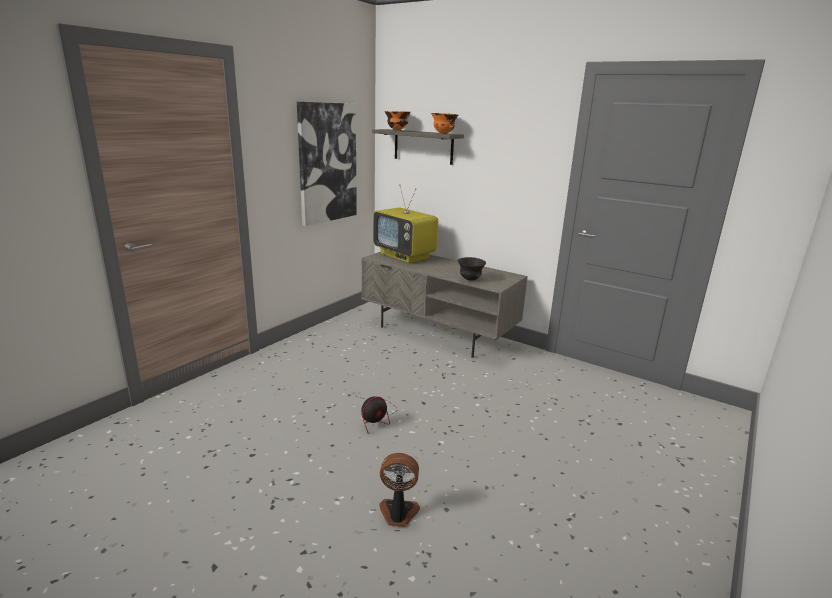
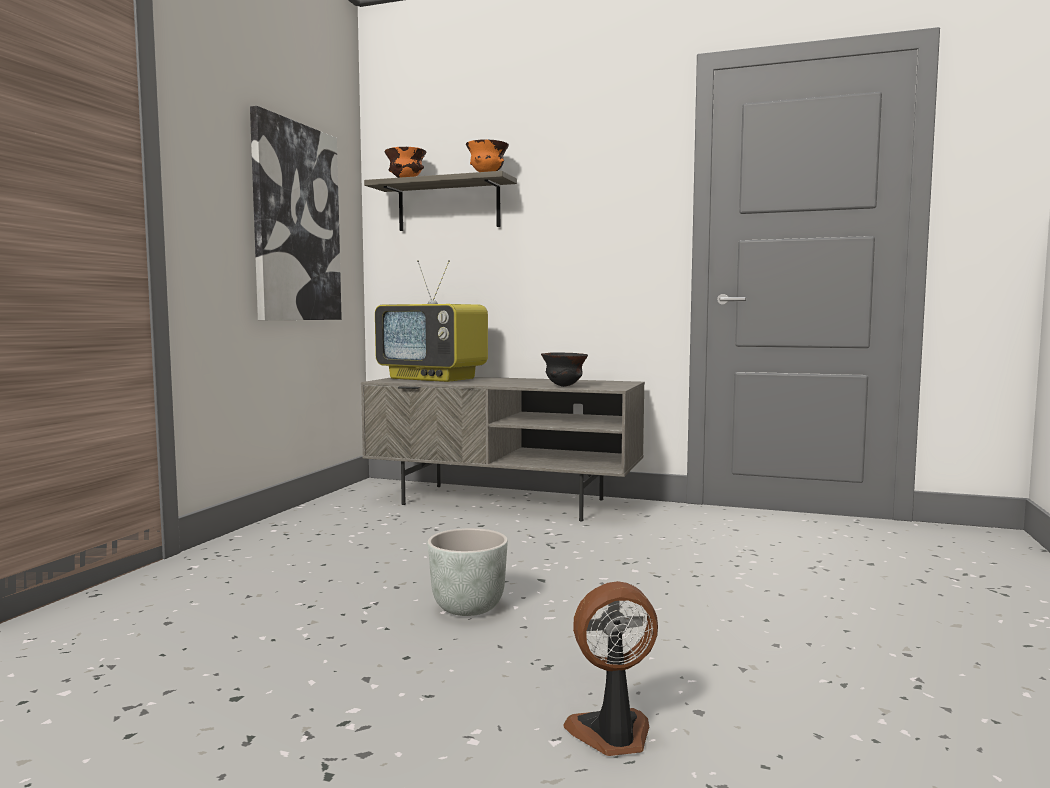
camera: 15 degrees left, 15 degrees down
fan [354,394,397,434] -> grey planter [428,528,508,616]

